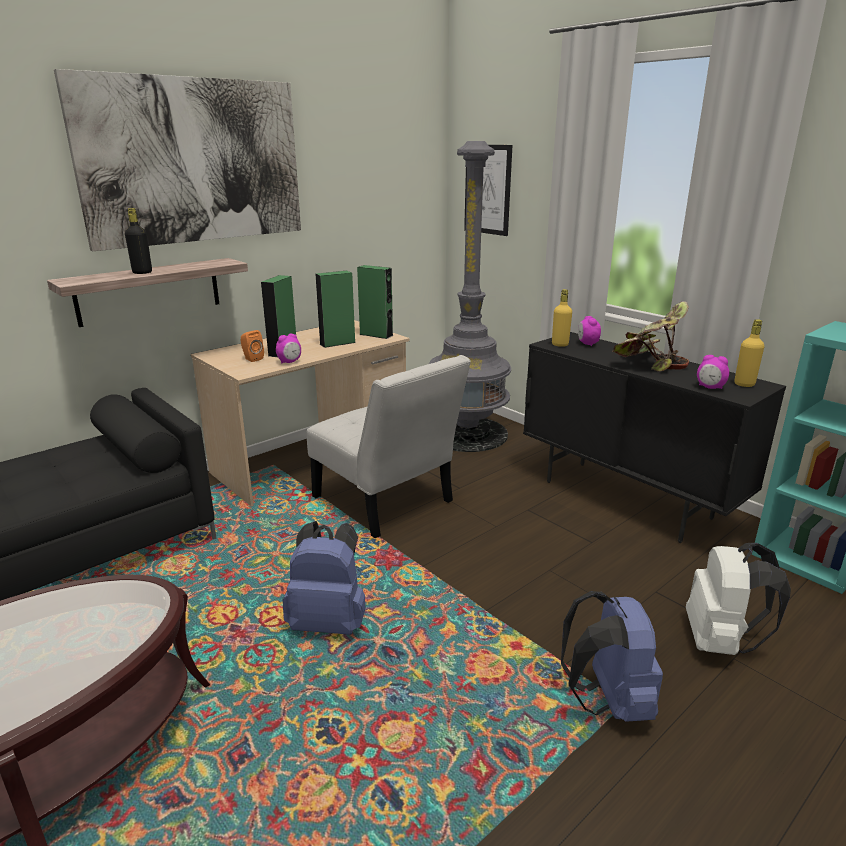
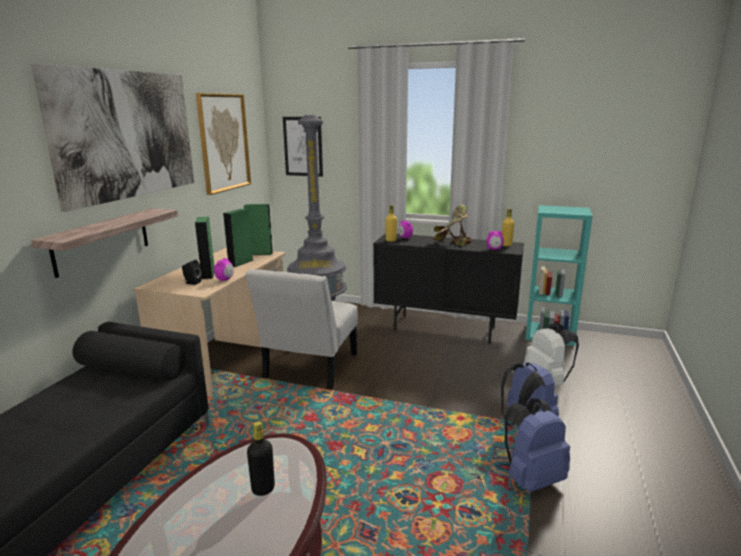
camera: 30 degrees left, 5 degrees down
black bottle [125,208,152,274] -> black bottle moved to [247,422,275,496]
orange speaker [241,330,264,362] -> black speaker [182,260,202,285]
blue backpack [282,521,366,635] -> blue backpack moved to [505,398,570,492]
white chair [307,355,471,538] -> white chair turned 90 degrees clockwise [245,269,358,389]
none -> picture [196,93,251,195]

